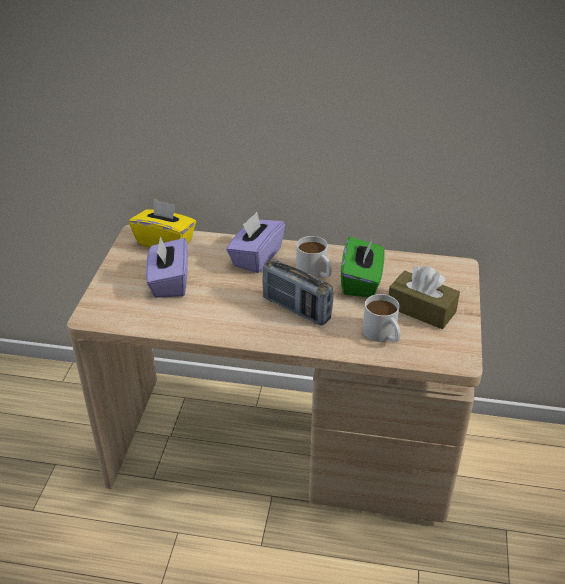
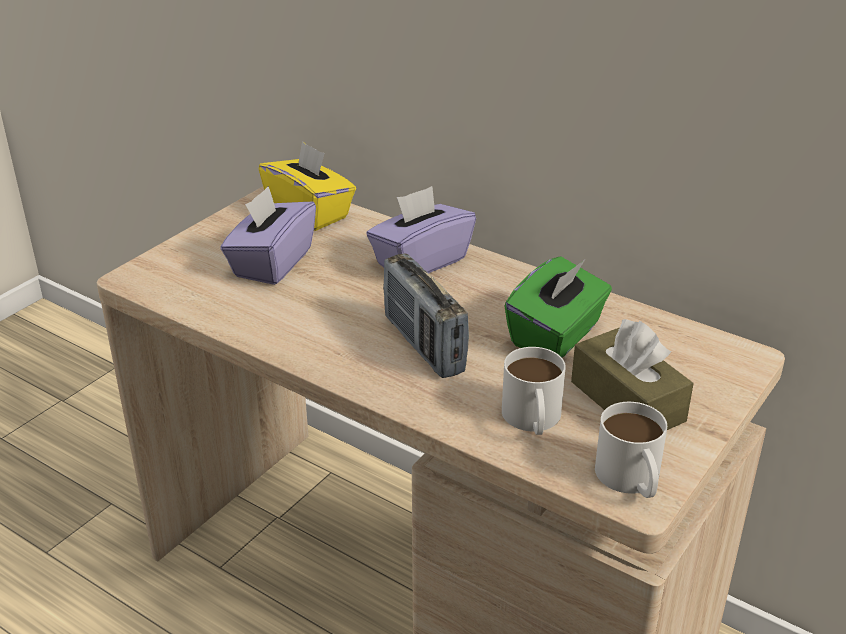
camera: 25 degrees right, 5 degrees down
white mug [296,236,332,278] -> white mug moved to [595,402,667,498]

